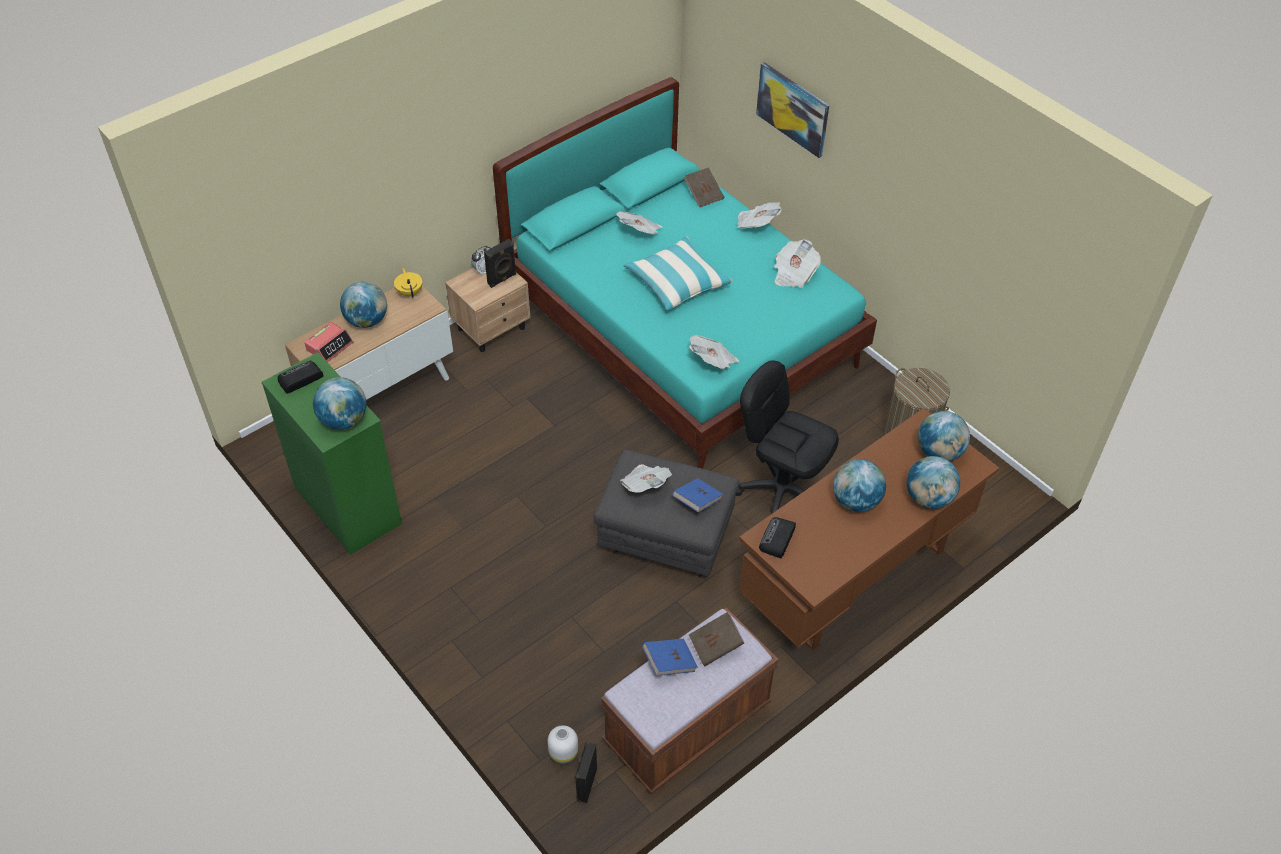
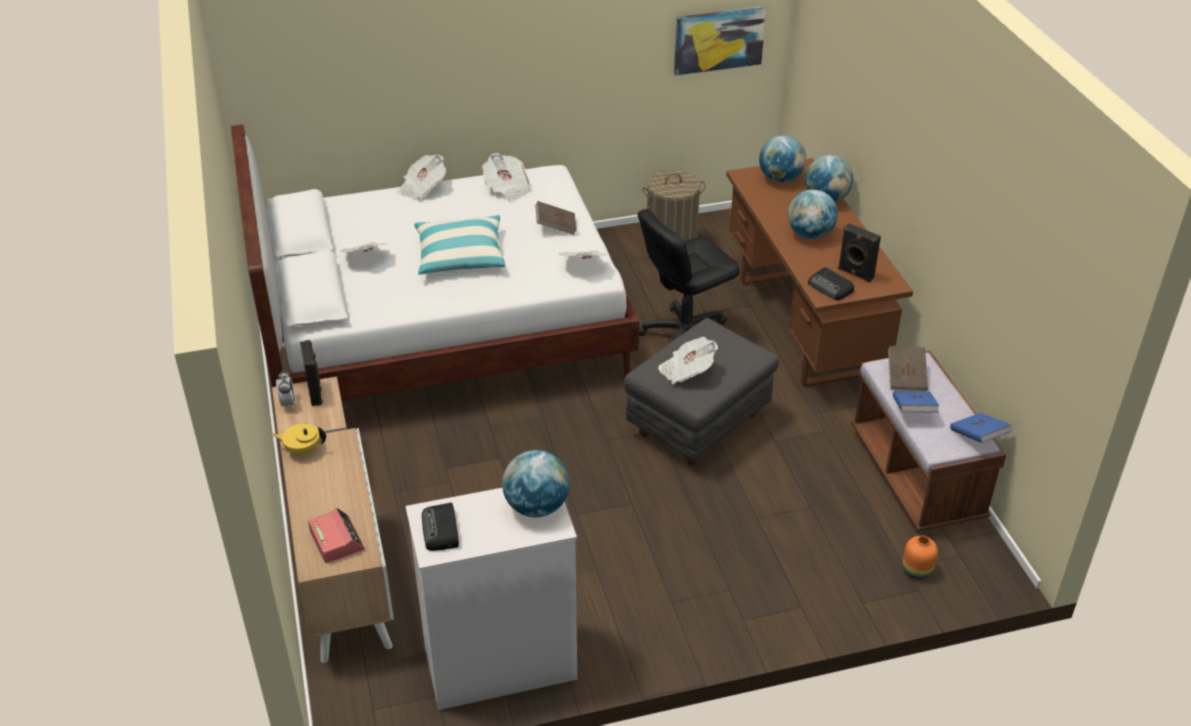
camera: 65 degrees left, 10 degrees down
green dresser [262,352,402,555] -> white dresser [405,488,577,710]
globe [340,282,387,328] -> none
turquoise bed [493,77,877,469] -> white bed [231,124,639,401]
white vase [547,725,578,765] -> orange vase [902,536,938,579]
black speaker [575,741,597,803] -> black speaker moved to [838,223,881,282]
blue book [672,478,723,513] -> blue book moved to [950,413,1012,443]
brown book [684,167,724,208] -> brown book moved to [535,201,577,235]
picture [756,62,829,158] -> picture moved to [674,6,766,75]

